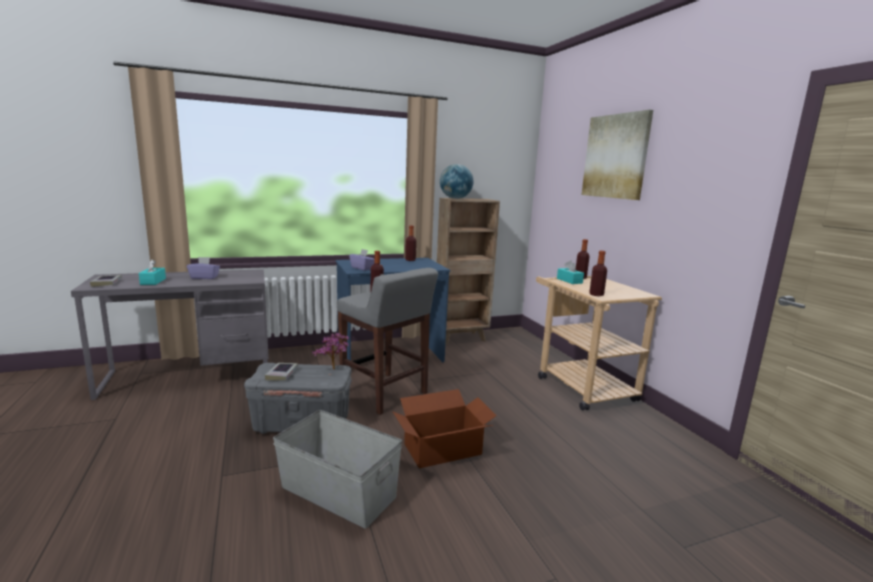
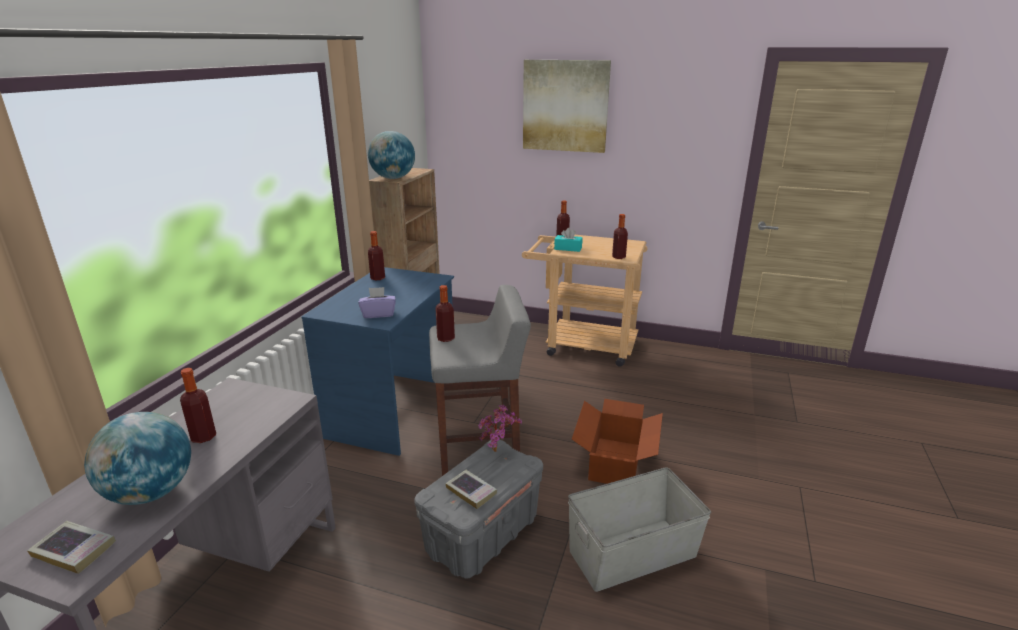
camera: 50 degrees left, 10 degrees up
turquoise tissue box [139,259,166,285] -> globe [84,412,191,505]
purple tissue box [187,257,220,279] -> bottle [180,368,216,443]

